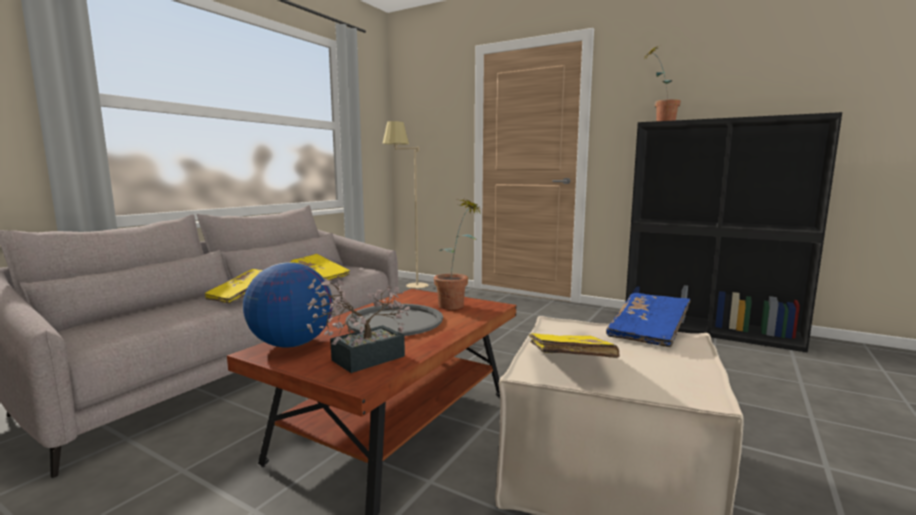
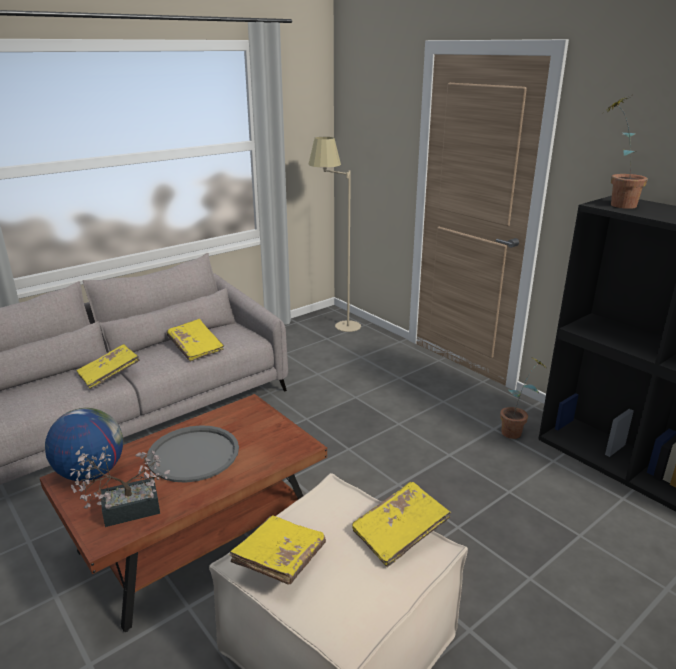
camera: 20 degrees right, 15 degrees up
potted plant [434,198,482,310] -> potted plant moved to [500,358,547,439]
blue book [606,293,690,347] -> yellow book [352,482,451,567]

